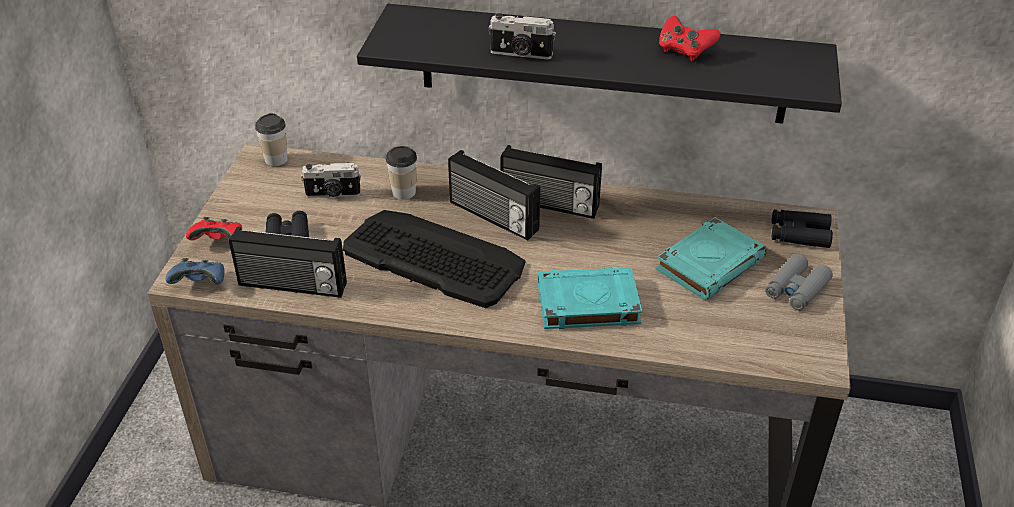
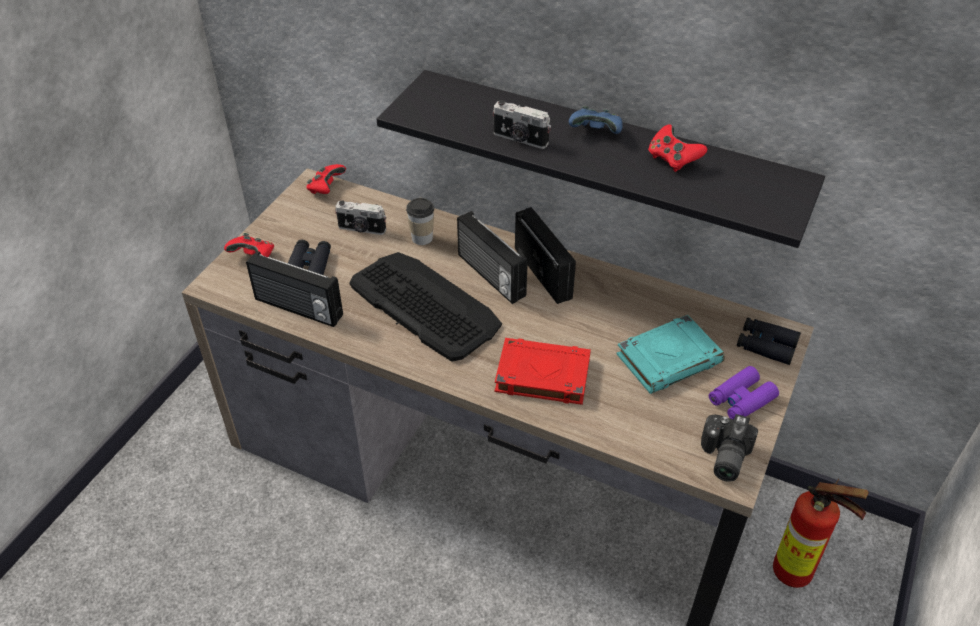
camera: 15 degrees right, 5 degrees up
blue game controller [166,258,224,284] -> blue game controller moved to [569,106,623,134]
cup [255,113,288,166] -> red game controller [307,164,346,194]
radio [501,145,602,219] -> radio turned 150 degrees counterclockwise [515,207,576,304]
turquoise book [538,267,642,329] -> red book [495,338,591,405]
grey binoculars [765,254,833,310] -> purple binoculars [709,366,779,419]
none -> camera [701,414,758,482]
none -> fire extinguisher [773,479,869,588]

